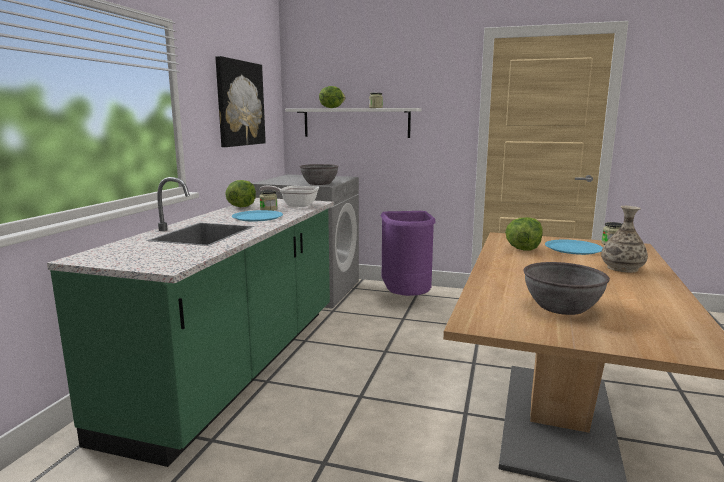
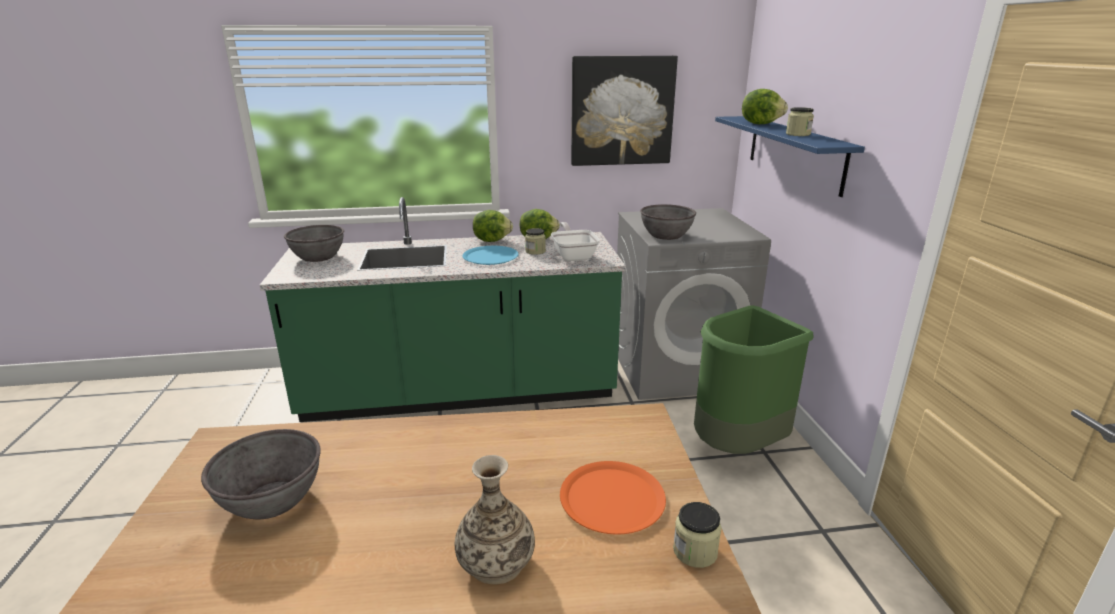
camera: 65 degrees right, 10 degrees up
white shelf [285,108,422,138] -> blue shelf [715,116,865,197]
purple trash can [381,211,436,296] -> green trash can [694,305,813,454]
lettuce [505,217,543,251] -> lettuce moved to [473,210,513,242]
blue plate [545,240,603,255] -> orange plate [560,461,666,534]
none -> grey bowl [284,225,344,262]

